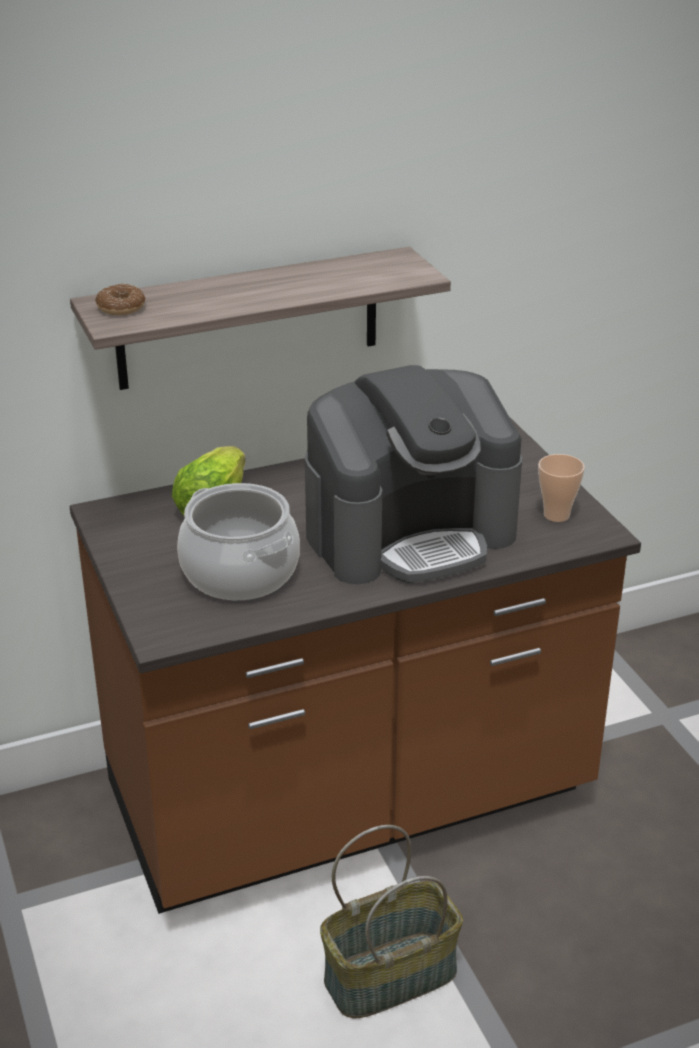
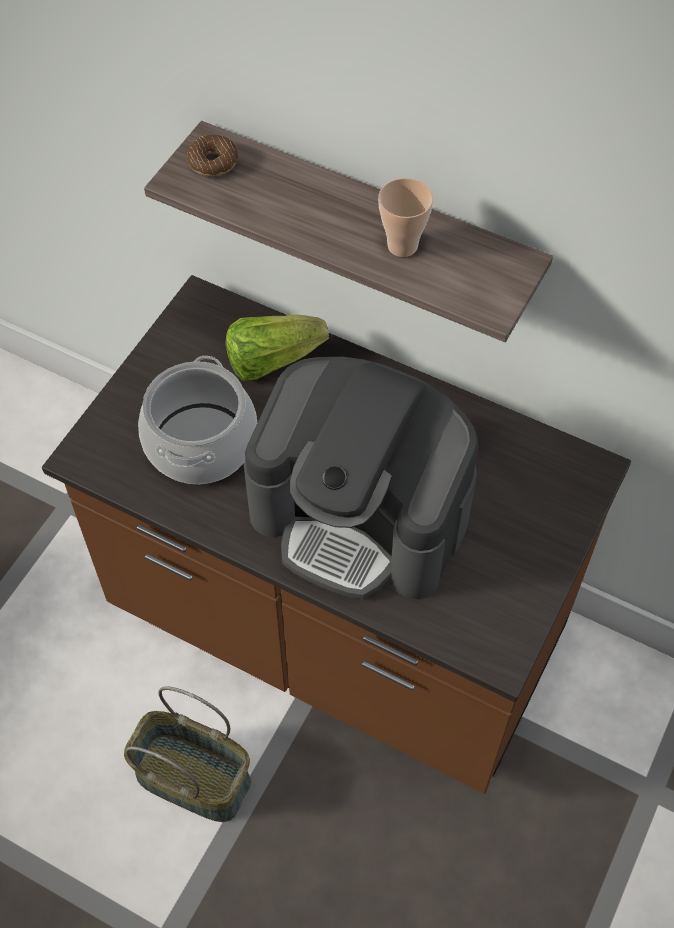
camera: 50 degrees right, 25 degrees up
cup [538,454,585,522] -> cup moved to [378,178,433,257]

